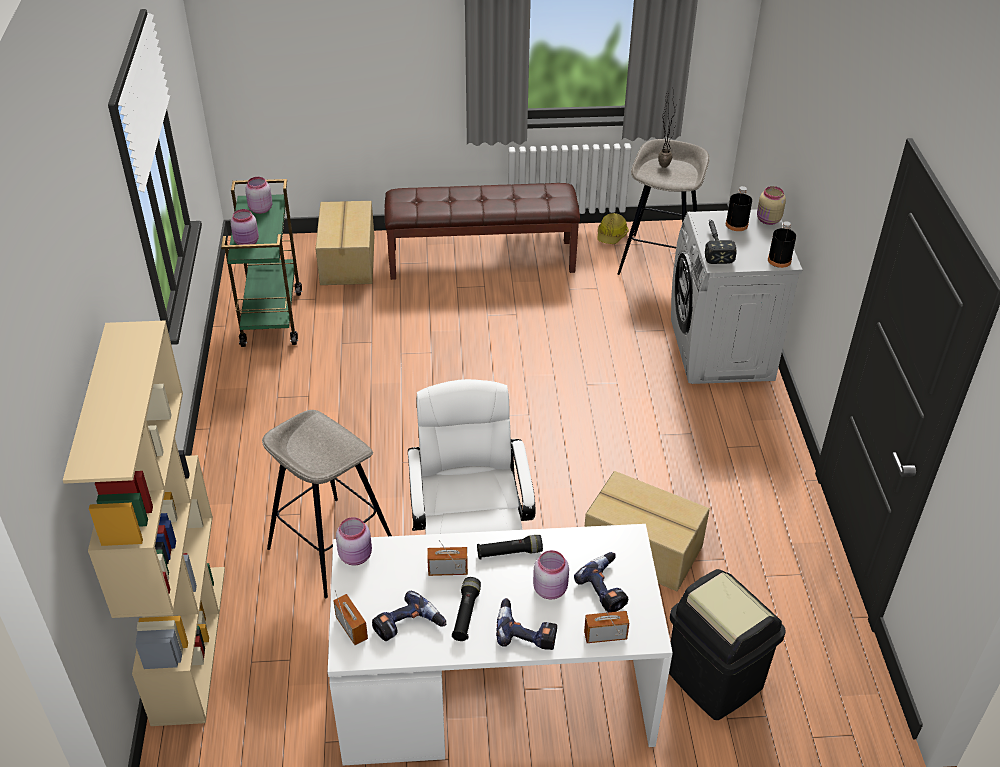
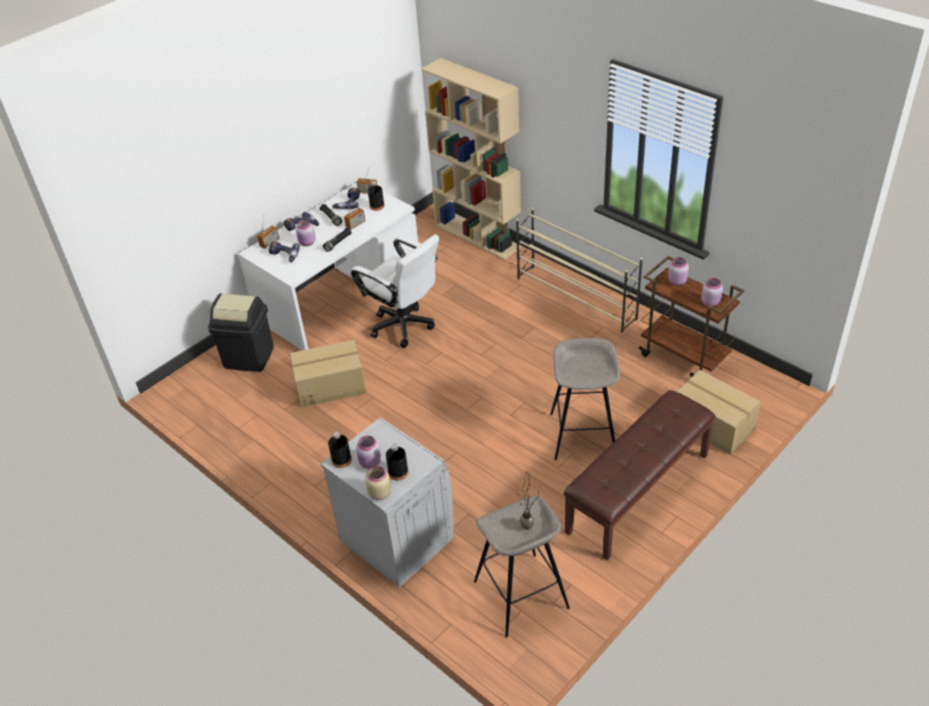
camera: 140 degrees right, 0 degrees up
green cart [221,179,303,347] -> brown cart [639,256,744,377]
grey stool [262,410,392,598] -> grey stool moved to [550,338,620,460]
pink jar [336,517,372,565] -> pink jar moved to [356,436,381,469]
hard hat [597,213,629,244] -> none
hammer [705,220,736,264] -> none
none -> black bottle [368,181,385,211]
none -> beige shoe rack [516,208,643,334]

